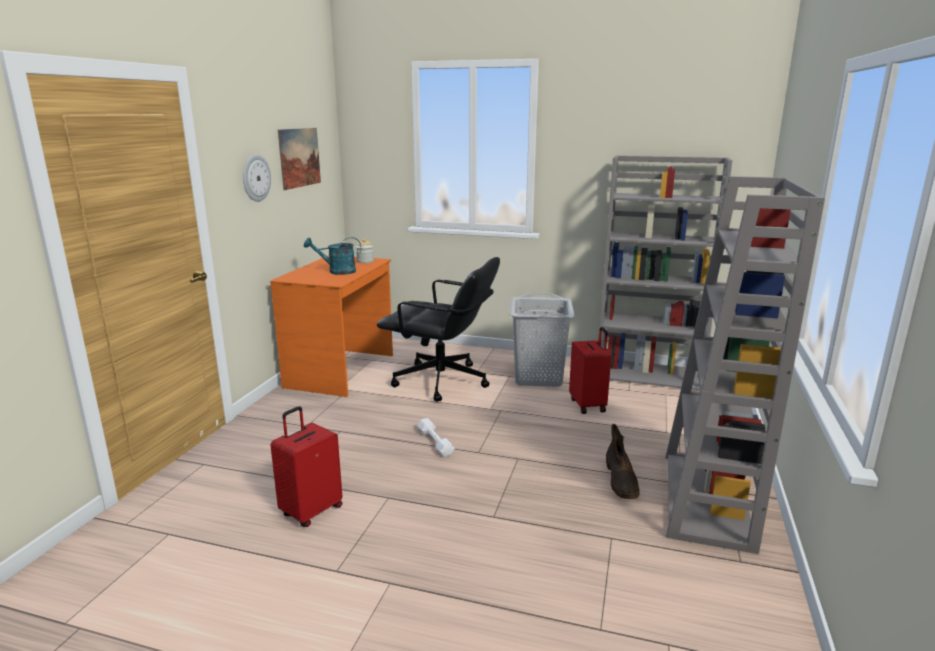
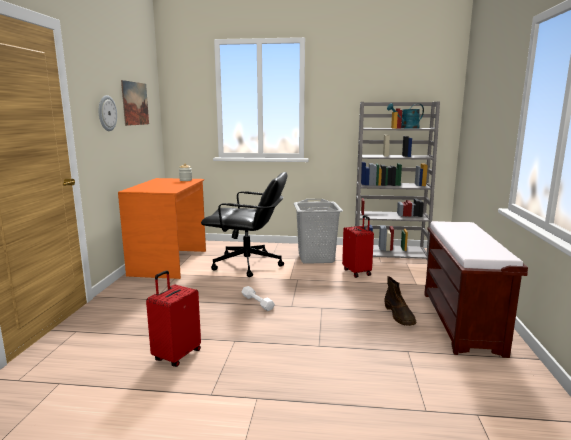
camera: 10 degrees left, 5 degrees down
turquoise watering can [304,237,361,275] -> turquoise watering can moved to [387,103,424,128]
grey bookcase [666,176,825,554] -> brown bench [424,221,528,358]

